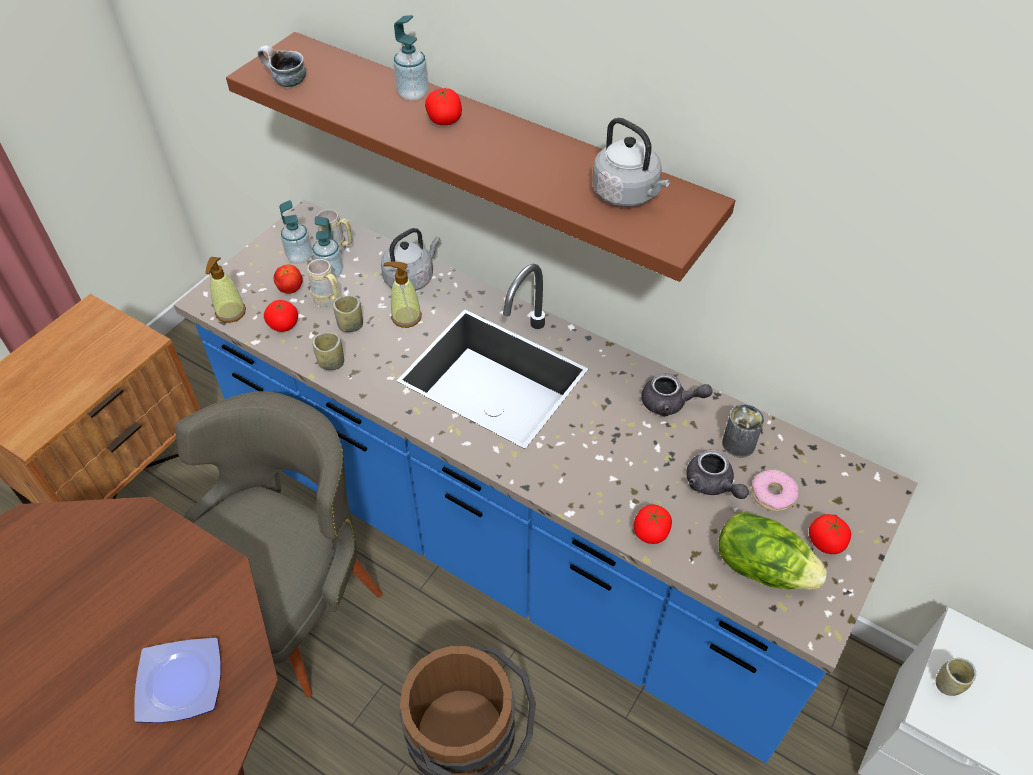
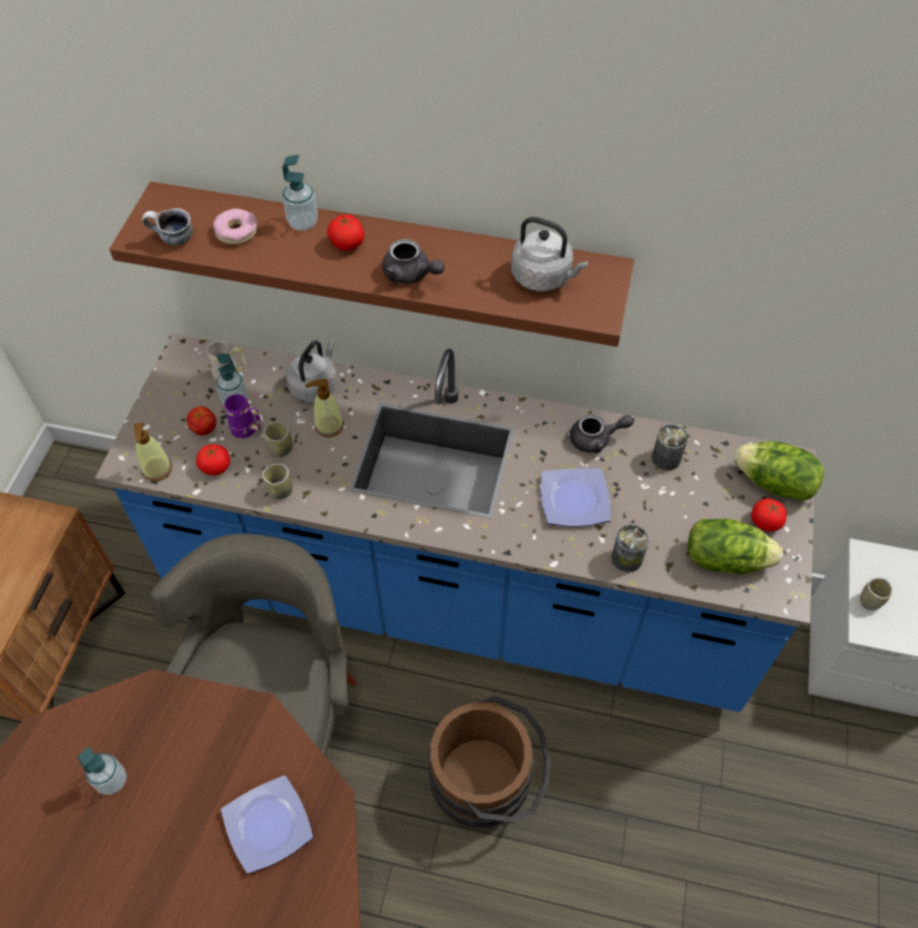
camera: 20 degrees left, 5 degrees up
soap dispenser [279,200,312,264] -> soap dispenser moved to [78,747,127,795]
beige mug [307,259,340,307] -> purple mug [224,394,262,438]
tomato [634,504,672,544] -> can [612,524,649,573]
grey teapot [686,450,749,499] -> grey teapot moved to [382,239,445,284]
donut [752,469,799,511] -> donut moved to [213,208,257,245]
none -> plate [541,468,610,527]
none -> lettuce [733,441,824,501]

